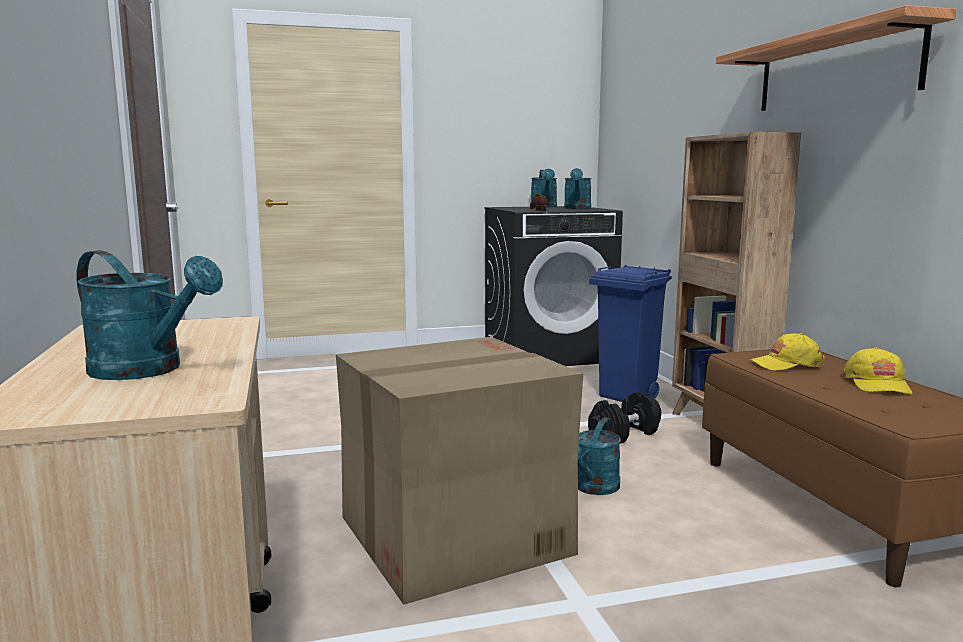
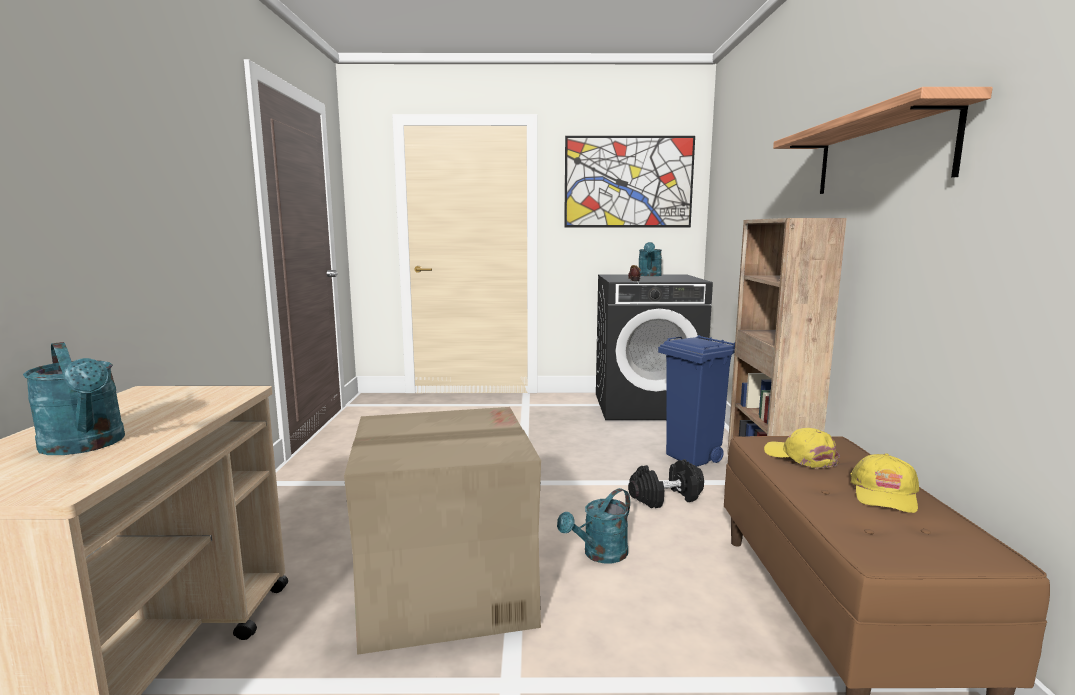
camera: 15 degrees right, 0 degrees up
turquoise watering can [564,168,591,209] -> none
yellow cap [750,333,825,371] -> yellow cap turned 45 degrees clockwise [764,428,840,468]
none -> picture [564,136,695,227]

